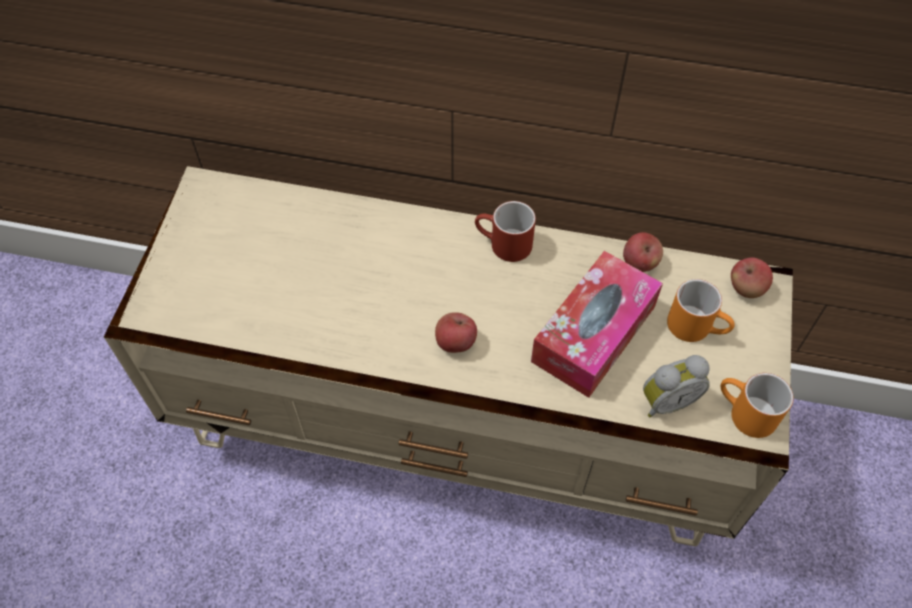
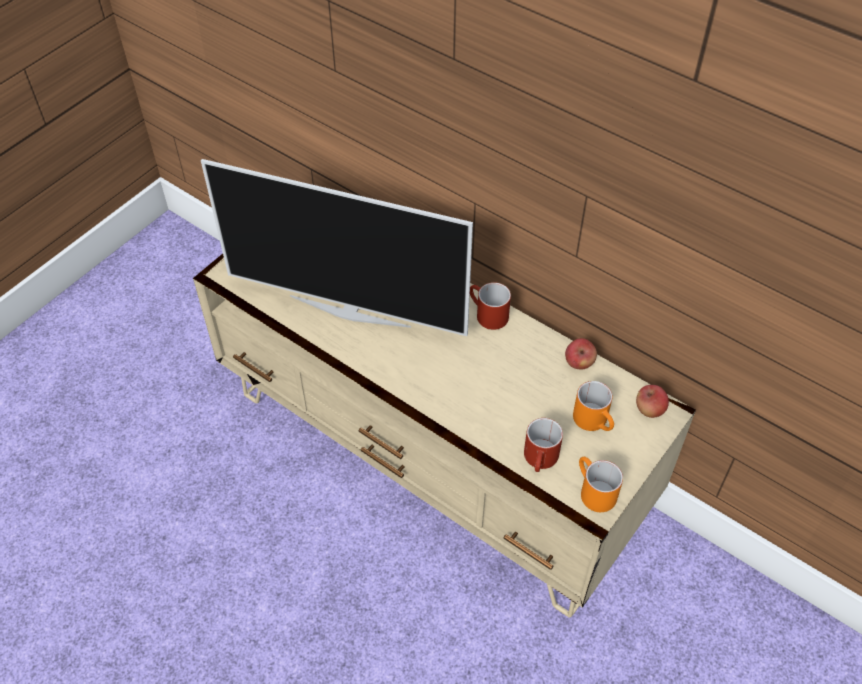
camera: 25 degrees right, 5 degrees down
apple [435,312,477,353] -> none
tissue box [531,251,663,398] -> none
alarm clock [643,355,710,417] -> red mug [524,418,563,472]
none -> television [201,159,473,336]

